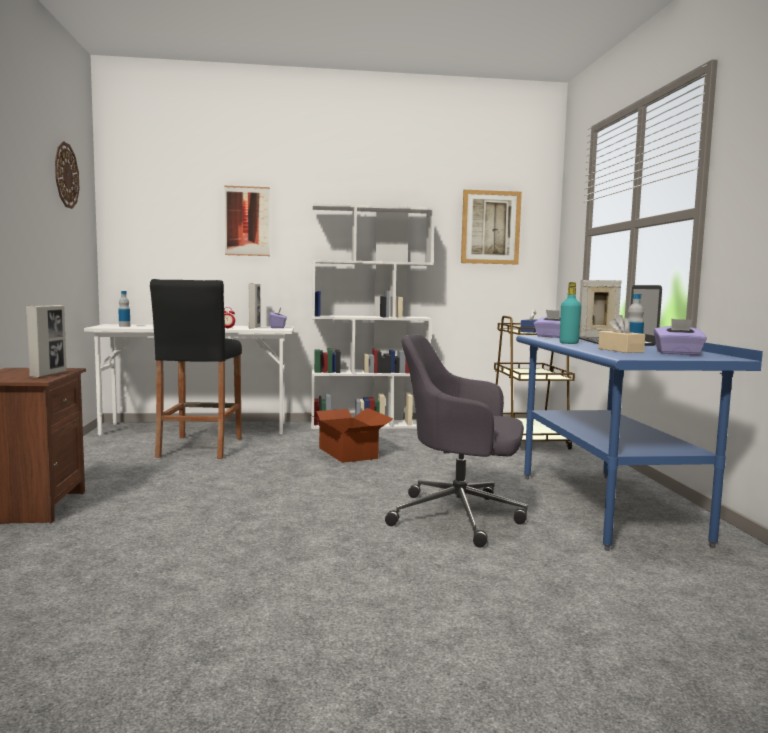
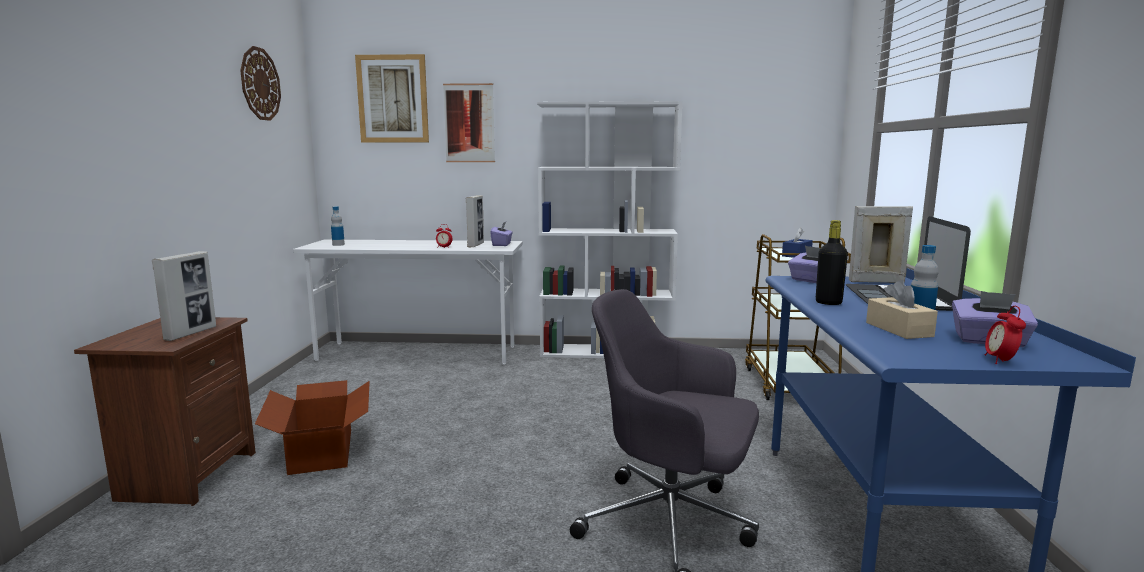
camera: 10 degrees right, 5 degrees up
black stool [150,279,242,459] -> none
cardboard box [307,408,393,463] -> cardboard box moved to [255,380,370,475]
picture [461,190,522,264] -> picture moved to [355,54,429,142]
turquoise bottle [560,282,581,344] -> black bottle [816,220,848,305]
none -> alarm clock [984,306,1026,364]

